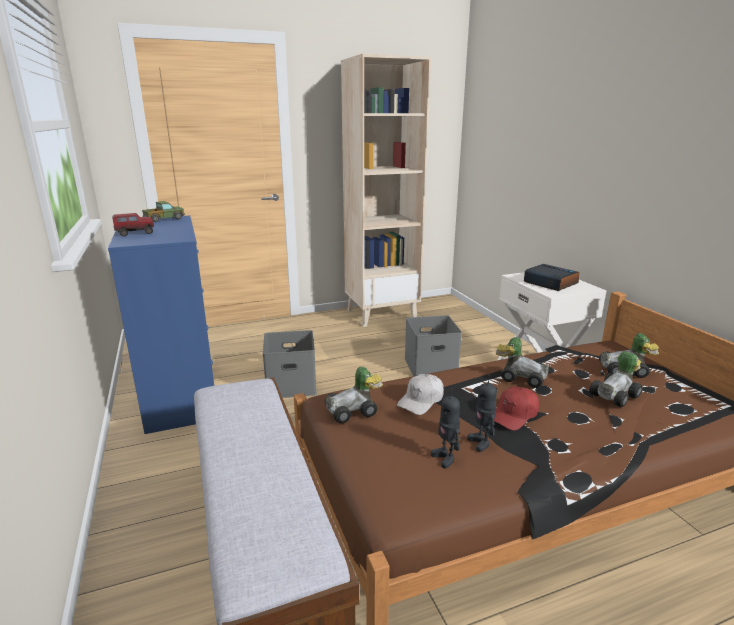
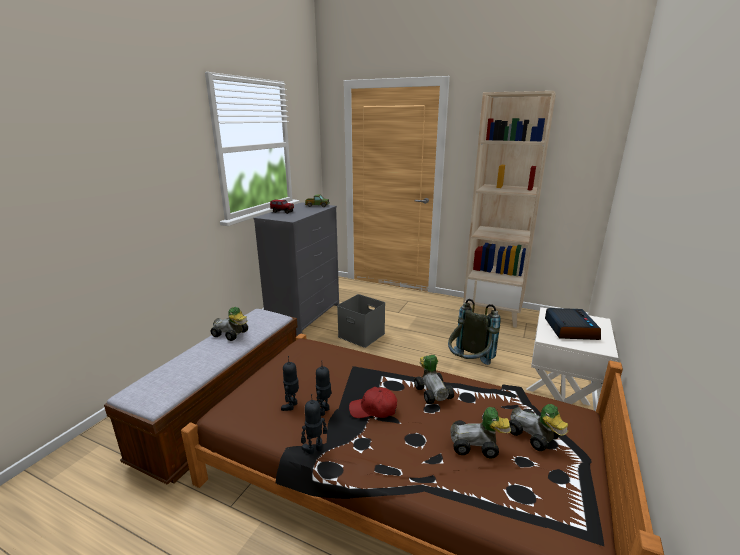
camera: 45 degrees right, 0 degrees up
blue dresser [108,216,214,434] -> grey dresser [253,202,339,336]
toy car [325,367,383,423] -> toy car moved to [210,307,248,341]
white cap [397,374,444,415] -> none
grey storage box [405,315,462,376] -> grey backpack [448,299,501,365]
none -> toy robot [301,394,327,454]

